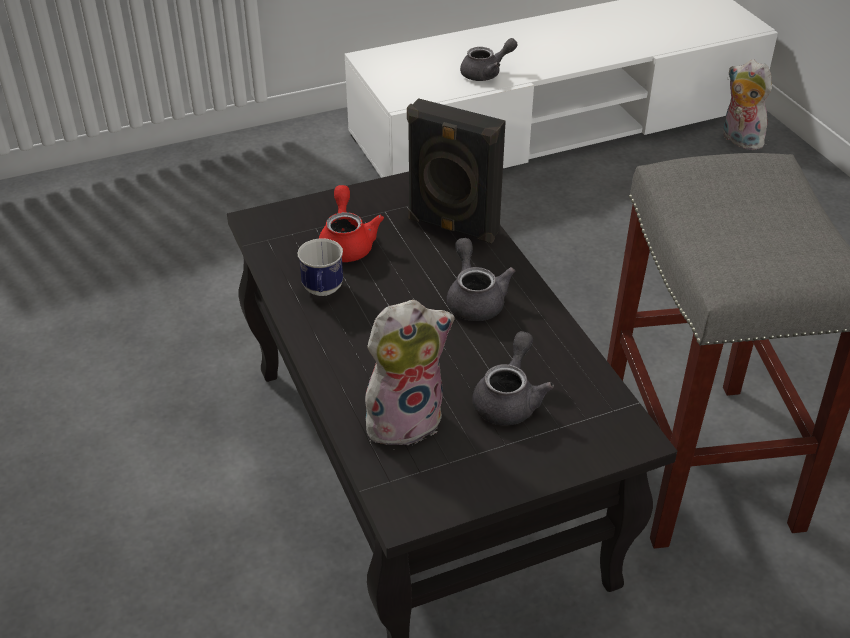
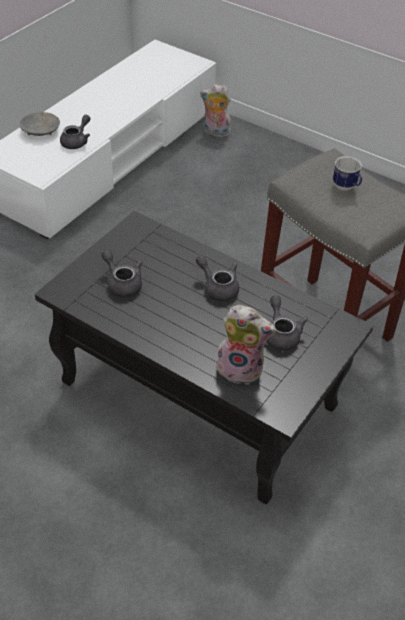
camera: 35 degrees left, 5 degrees up
mug [298,238,343,296] -> mug moved to [333,156,362,191]
red teapot [319,185,384,262] -> grey teapot [102,250,142,298]
plush toy [365,300,455,446] -> plush toy turned 75 degrees clockwise [214,305,276,385]
black speaker [407,98,506,244] -> none
none -> grey bowl [20,112,60,136]

